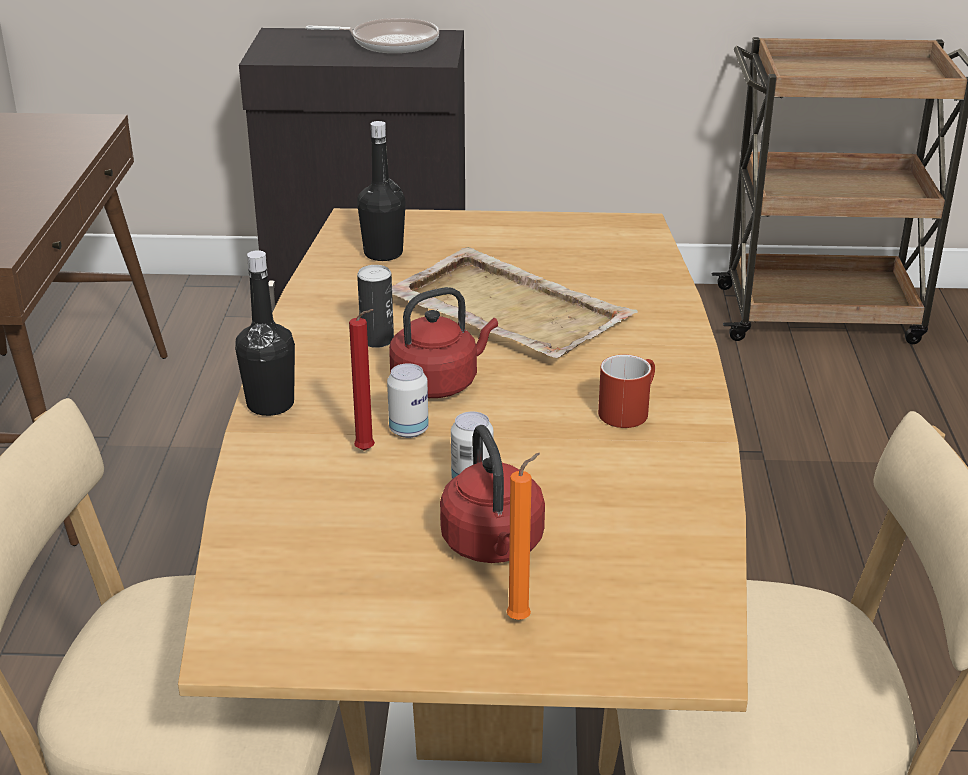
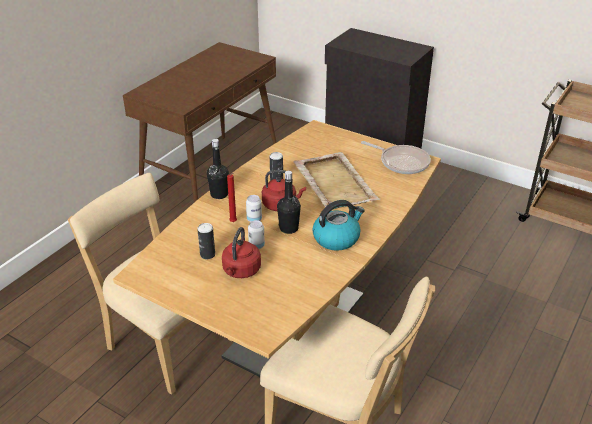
camera: 30 degrees right, 5 degrees up
frying pan [306,18,439,53] -> frying pan moved to [361,141,431,174]
black bottle [357,121,406,261] -> black bottle moved to [277,171,301,234]
orange candle [507,453,540,620] -> none
red mug [598,355,655,428] -> kettle [312,200,365,251]
none -> can [197,223,215,259]

